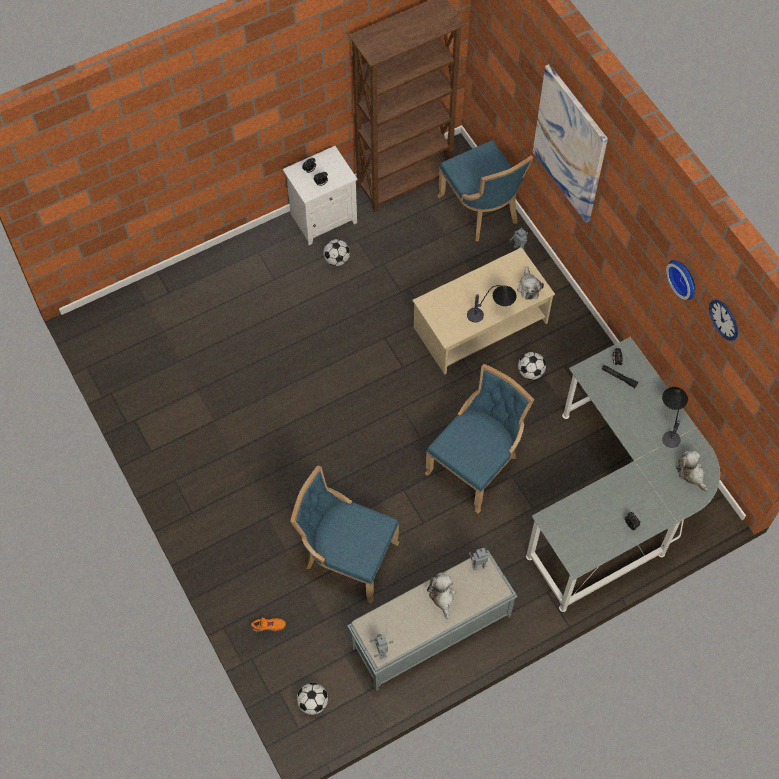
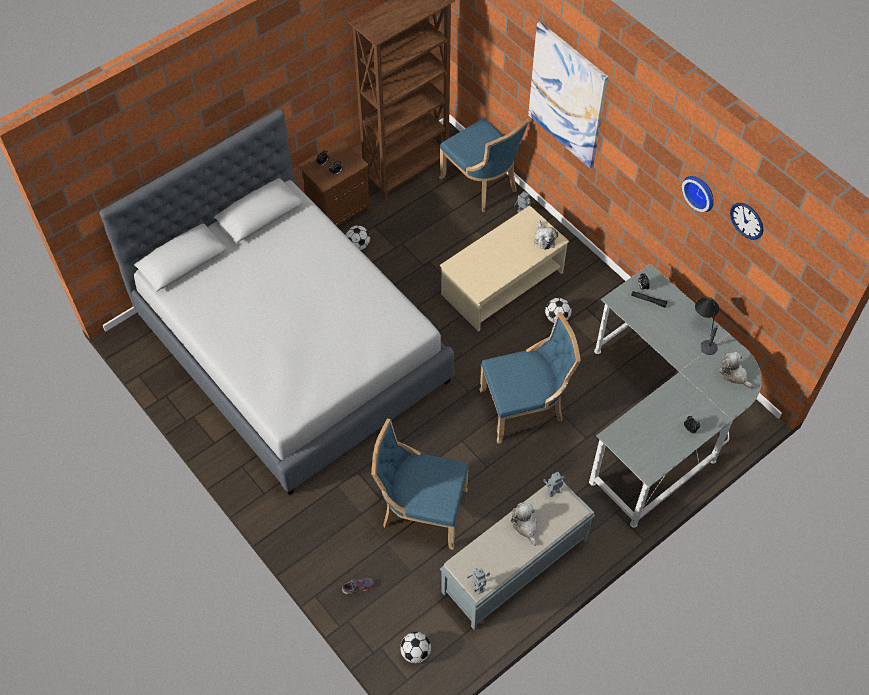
camera: 10 degrees left, 5 degrees down
orange shoe [251,617,286,632] -> grey shoe [342,578,375,594]
white nightstand [283,146,358,245] -> brown nightstand [298,139,370,226]
blue chair [424,364,534,514] -> blue chair turned 45 degrees clockwise [479,312,581,444]
table lamp [467,285,517,322] -> none
none -> grey bed [100,109,454,495]

